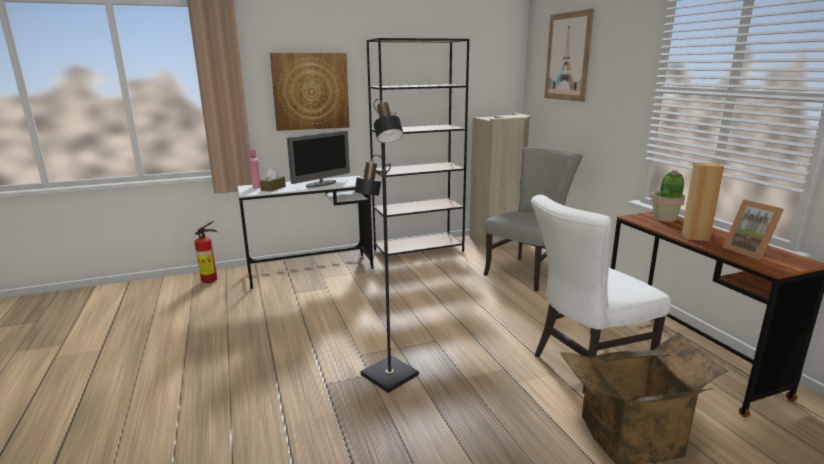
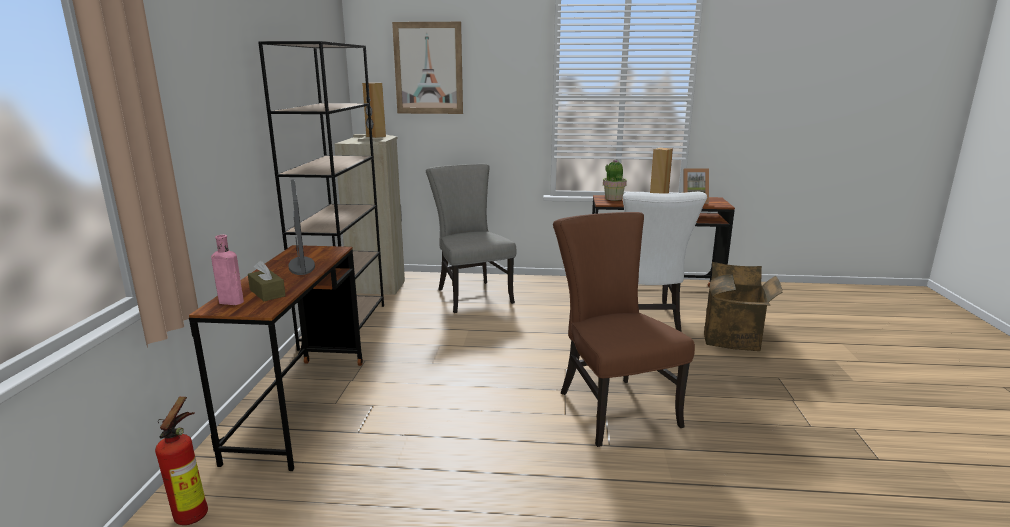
camera: 65 degrees left, 0 degrees up
white desk [238,176,375,289] -> brown desk [189,245,363,471]
picture [270,53,349,131] -> none
black floor lamp [355,99,419,393] -> brown chair [553,212,695,447]
none -> brown speaker [362,83,386,138]

